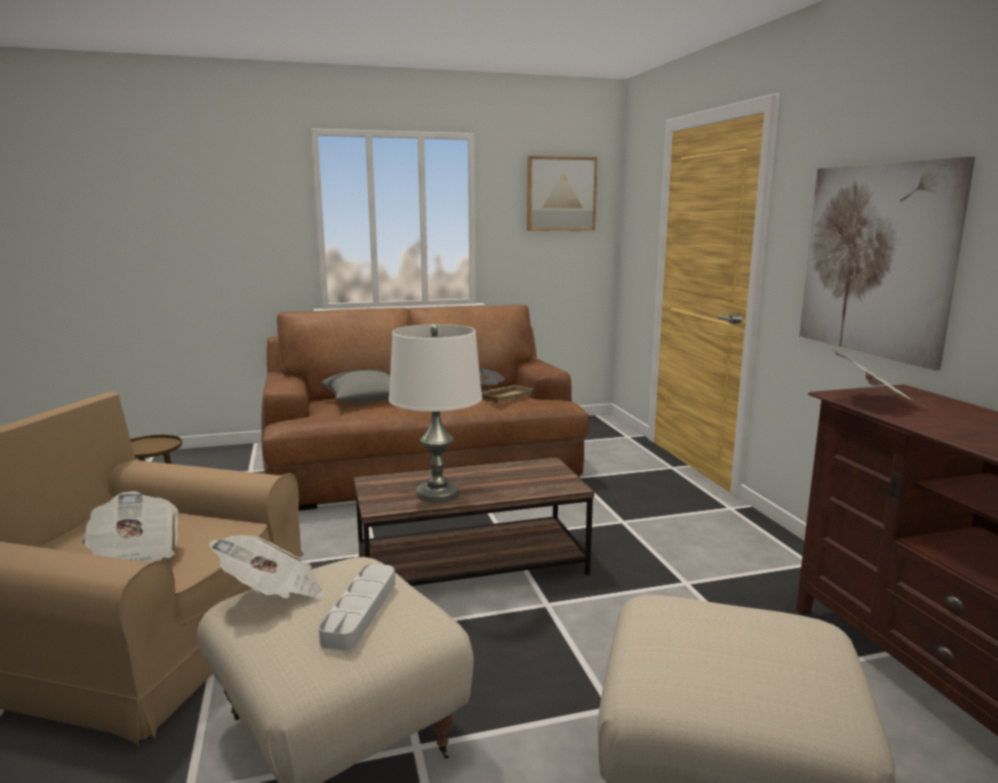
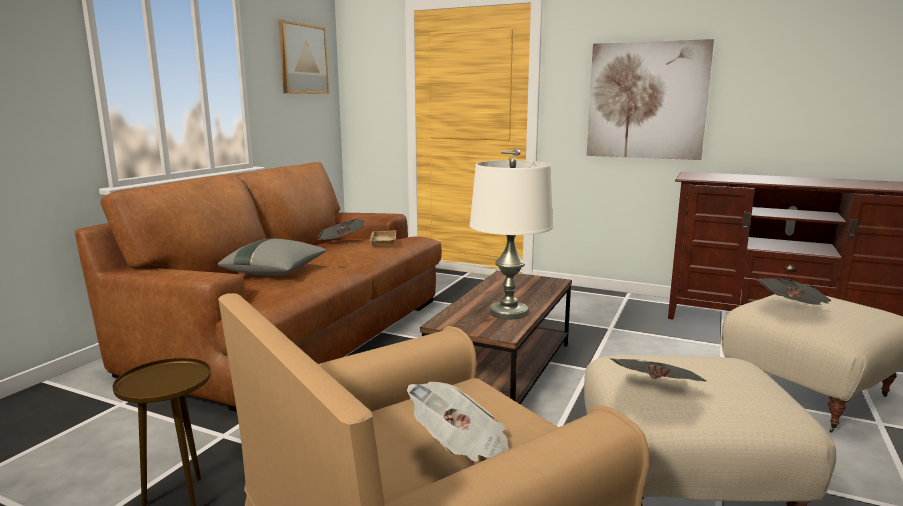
camera: 50 degrees left, 0 degrees up
grey tray [319,564,395,651] -> none
newspaper [834,351,930,408] -> newspaper moved to [756,278,831,305]

